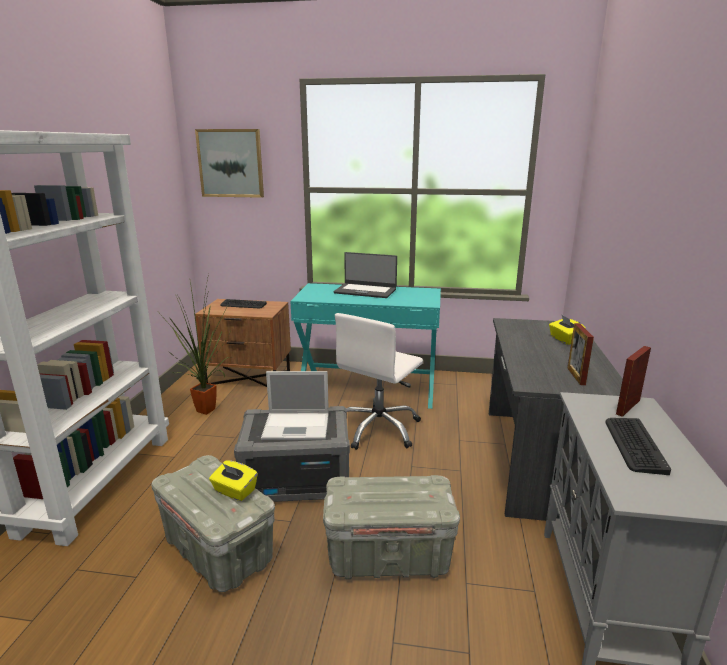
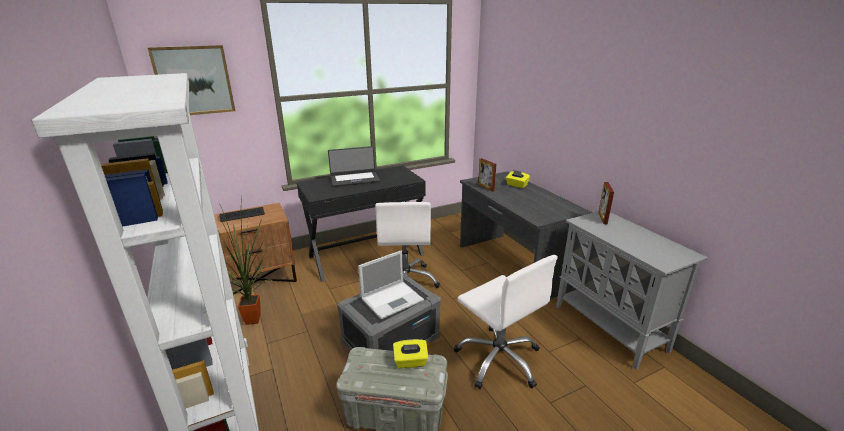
camera: 35 degrees left, 5 degrees up
turquoise desk [290,283,441,409] -> black desk [297,165,426,282]
grey storage box [323,475,460,580] -> white office chair [454,255,558,389]
picture frame [567,323,594,385] -> picture frame moved to [478,158,496,192]
keyboard [606,418,671,475] -> none

